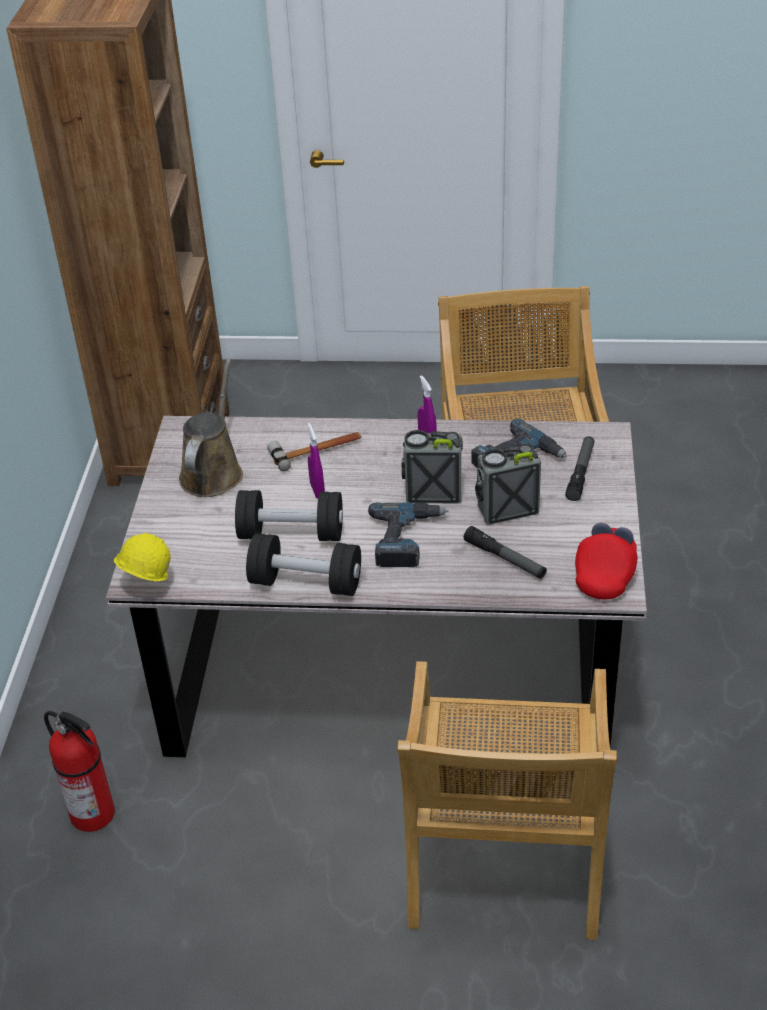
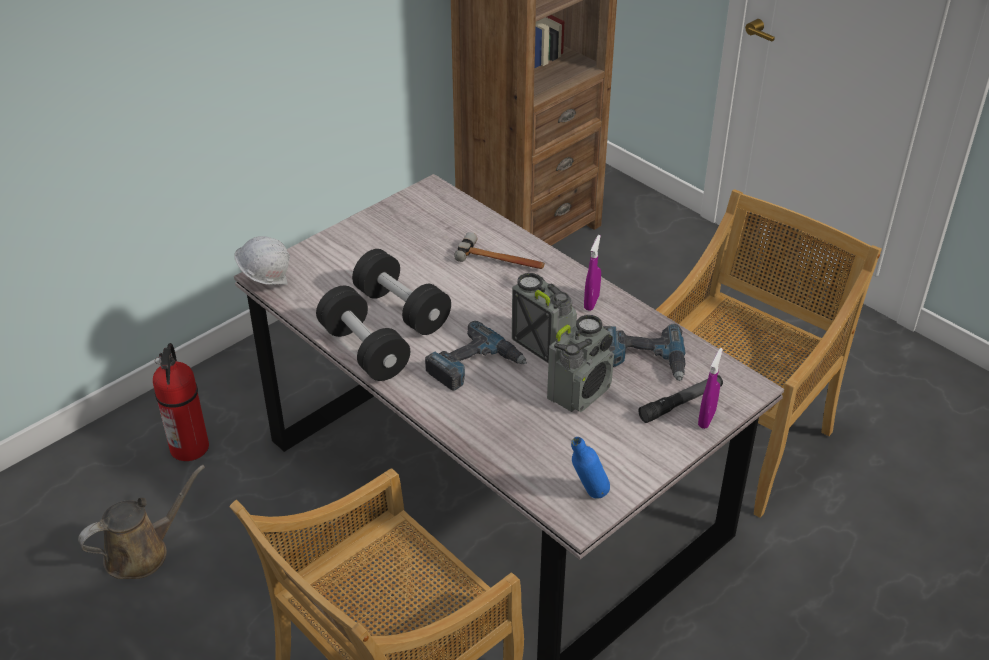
camera: 40 degrees right, 0 degrees up
yellow hard hat [114,533,171,581] -> white hard hat [234,236,290,285]
brown watering can [179,358,243,497] -> brown watering can moved to [78,465,205,579]
purple spray bottle [307,423,325,498] -> purple spray bottle moved to [698,348,723,429]
flashlight [464,526,547,579] -> none
radio [475,444,541,525] -> radio turned 105 degrees clockwise [547,315,614,412]
red cap [575,523,638,599] -> blue bottle [571,437,610,499]

